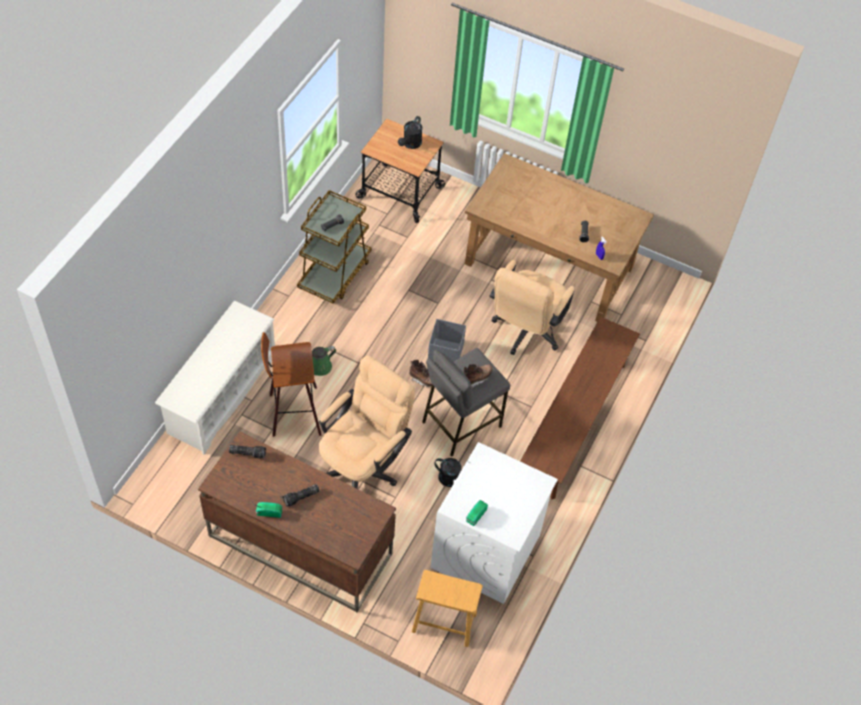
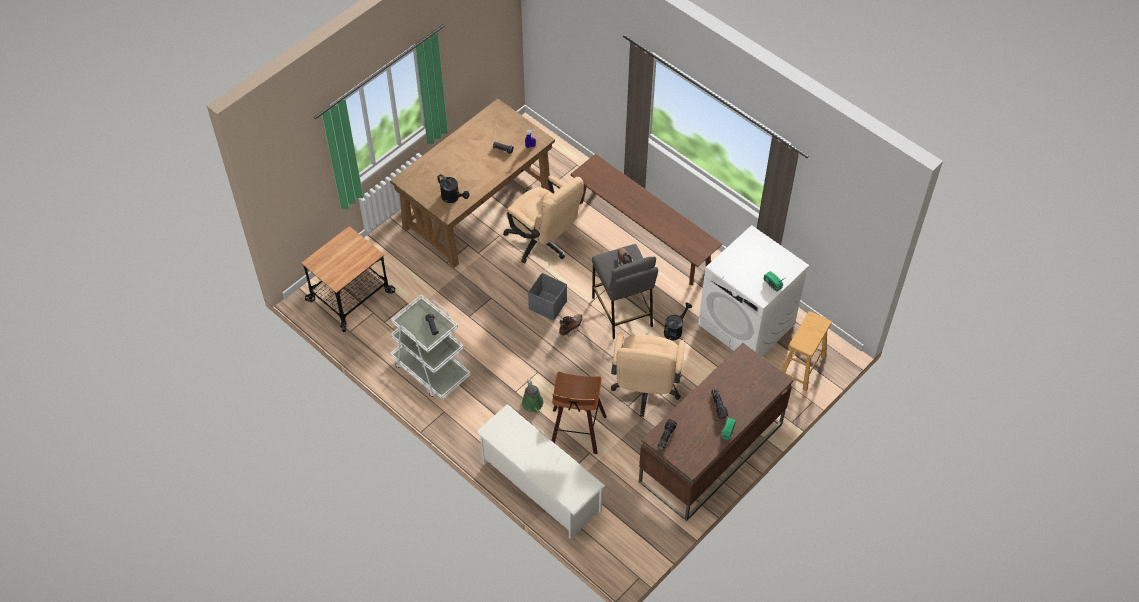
camera: 70 degrees left, 0 degrees up
brown cart [297,190,371,304] -> white cart [390,295,471,399]
beige office chair [319,356,415,488] -> beige office chair turned 135 degrees counterclockwise [611,332,685,417]
black watering can [398,116,422,149] -> black watering can moved to [437,174,469,203]

